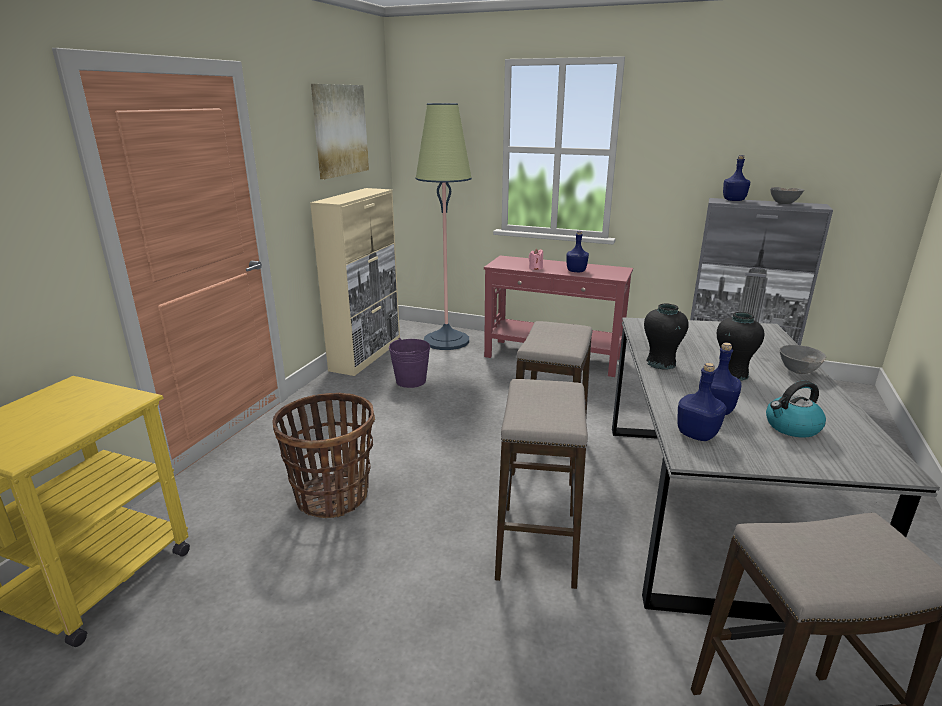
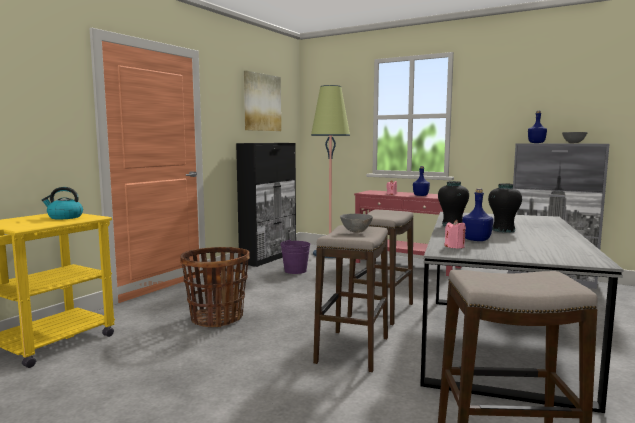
camera: 10 degrees right, 15 degrees down
beige cabinet [310,188,400,376] -> black cabinet [236,143,296,267]
blue bottle [677,363,726,441] -> pink candle [445,220,466,249]
kettle [766,380,826,438] -> kettle moved to [42,187,83,219]
grey bowl [780,345,826,374] -> grey bowl moved to [340,214,373,233]

